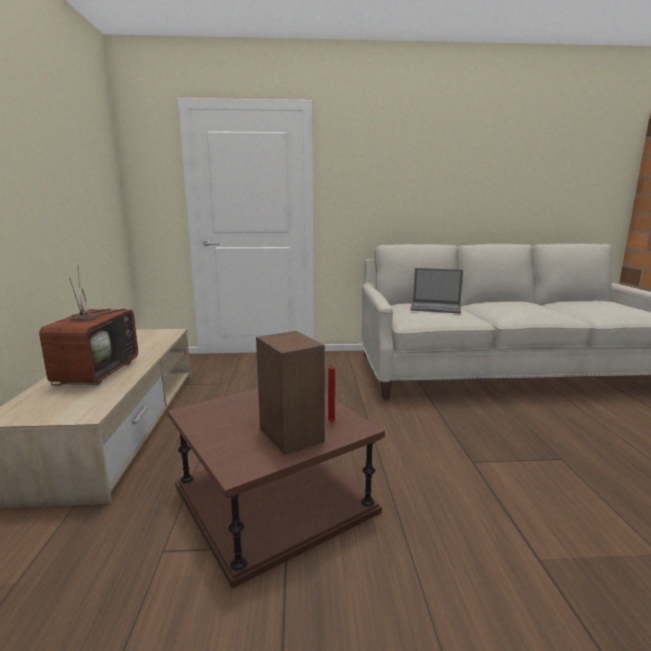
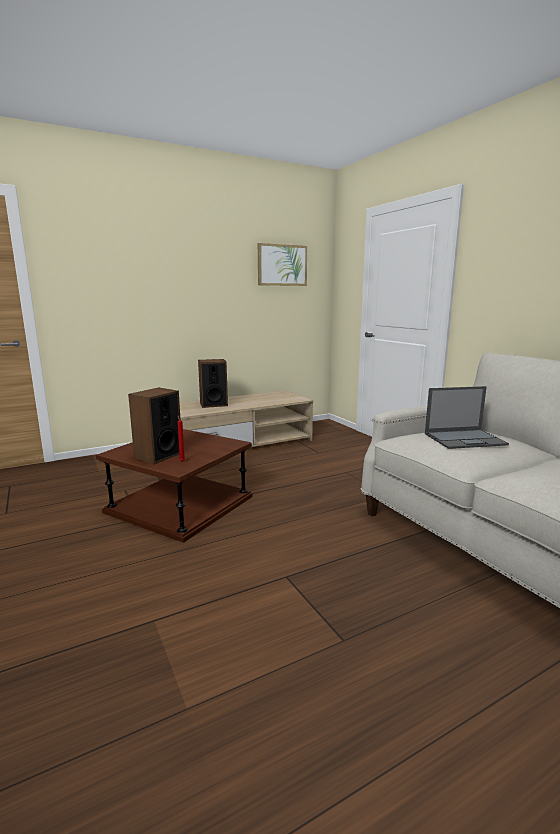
camera: 65 degrees right, 0 degrees up
television [39,264,138,386] -> speaker [198,359,228,408]
laptop [410,268,463,314] -> laptop turned 90 degrees counterclockwise [425,386,509,449]
none -> picture [258,243,307,286]

